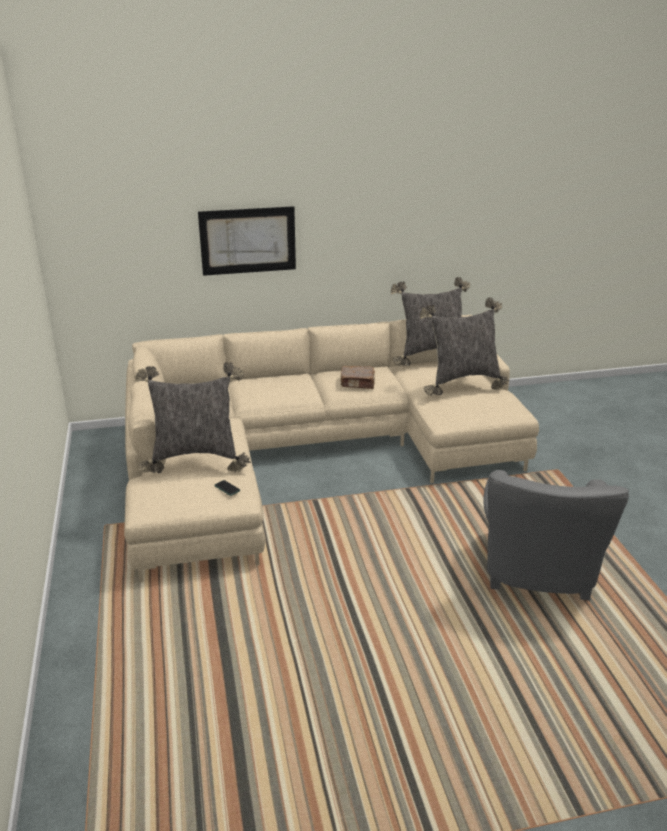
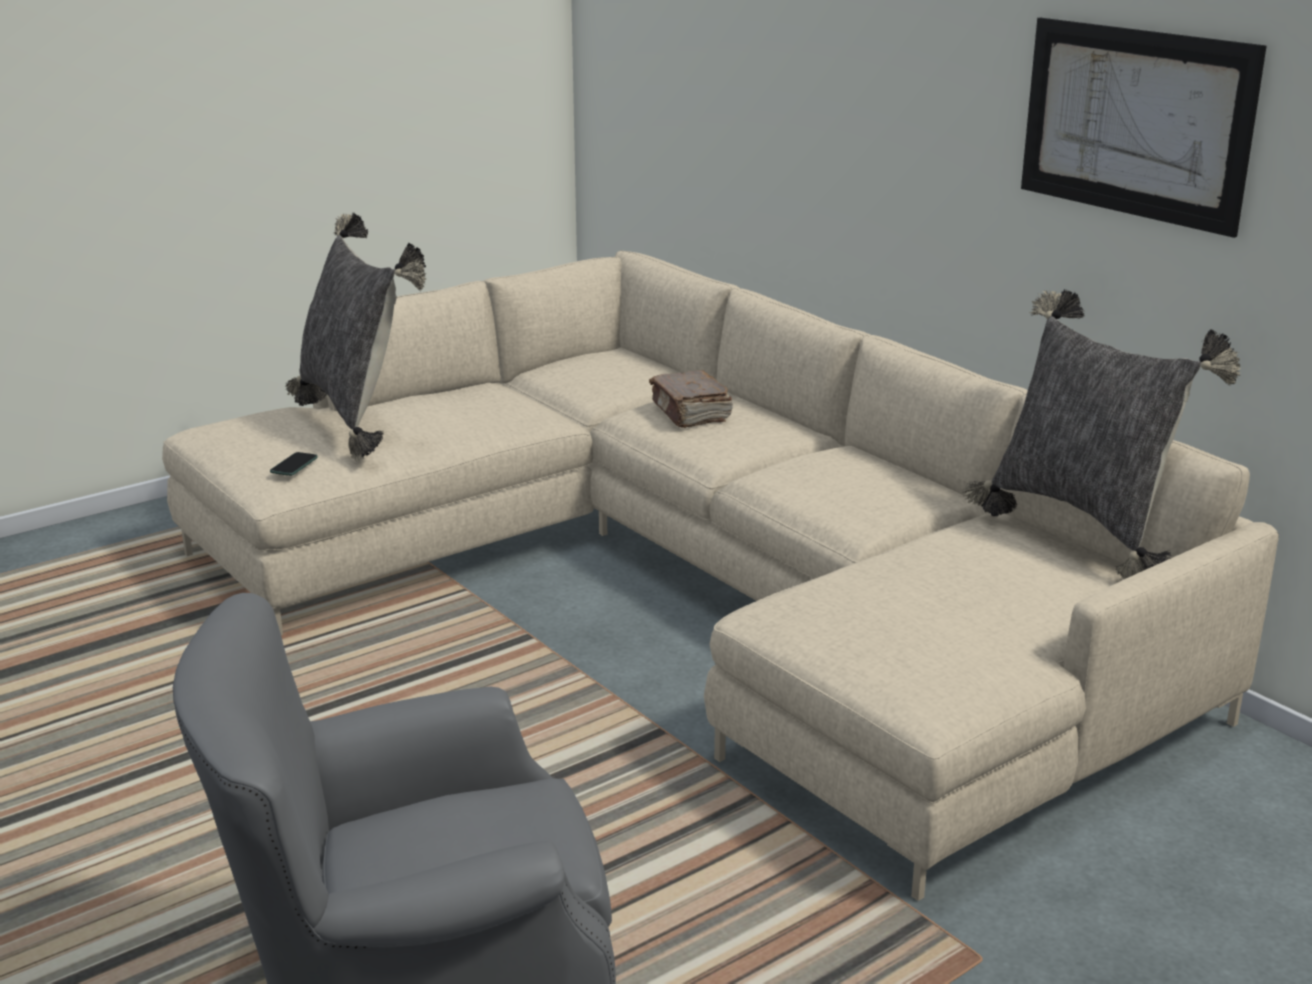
camera: 65 degrees right, 5 degrees down
picture [198,206,296,276] -> picture moved to [1021,18,1267,238]
brown book [340,366,375,389] -> brown book moved to [649,370,733,428]
pillow [419,297,510,396] -> none

